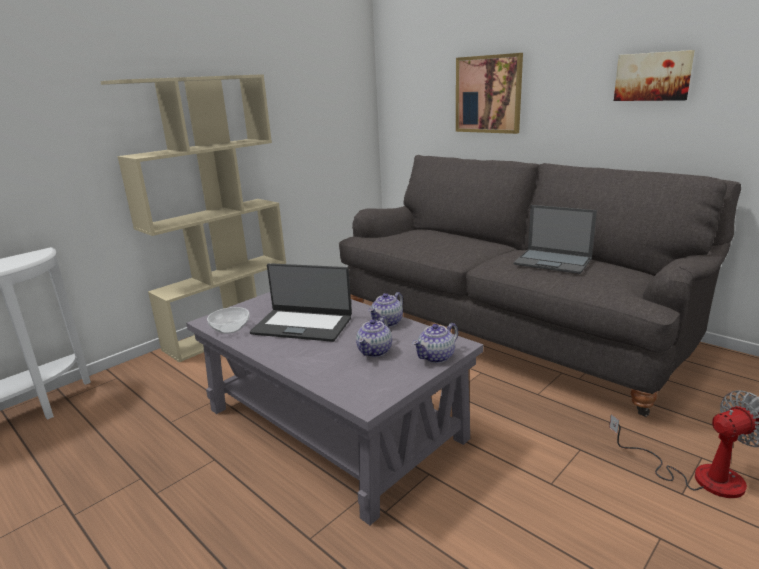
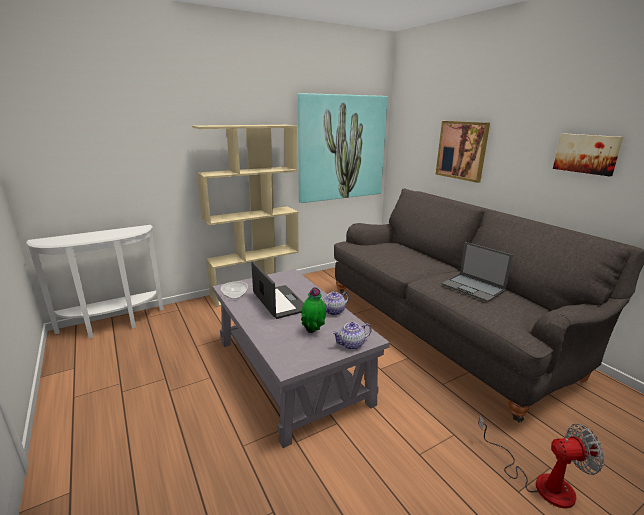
camera: 15 degrees right, 0 degrees up
laptop [250,263,352,342] -> laptop turned 150 degrees counterclockwise [251,261,304,319]
teapot [356,316,392,357] -> potted plant [301,287,326,333]
none -> picture [298,93,388,203]

